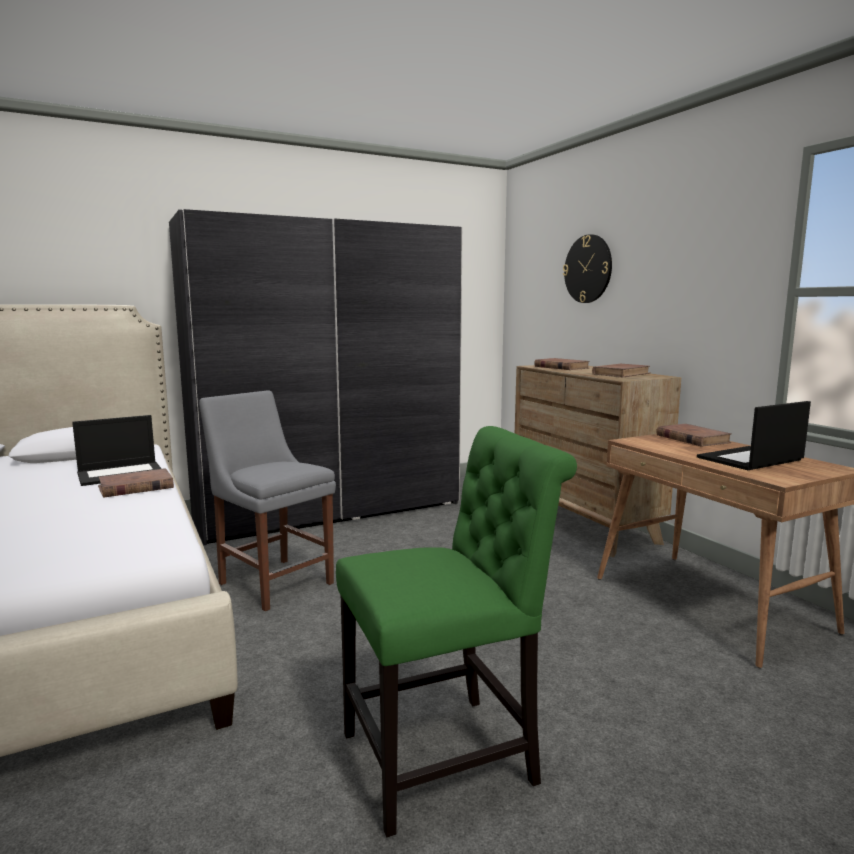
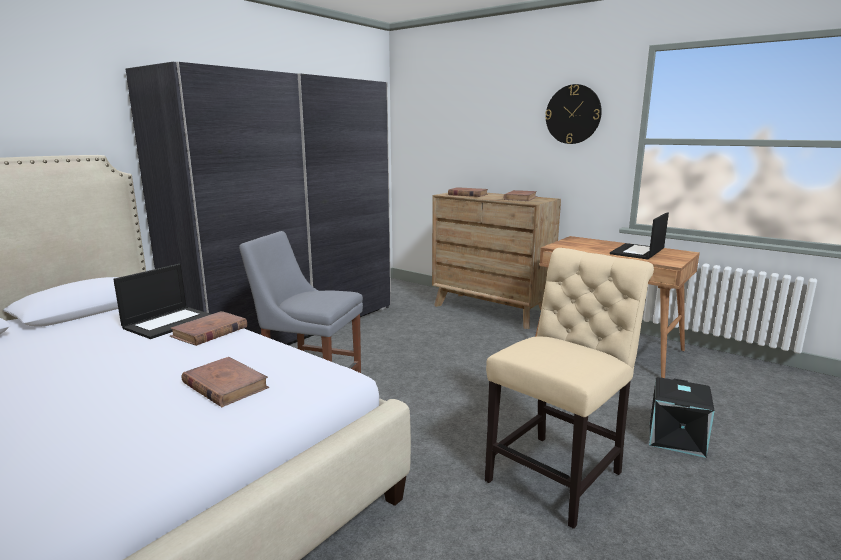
camera: 25 degrees left, 5 degrees up
green chair [336,426,577,837] -> beige chair [485,248,654,529]
wall clock [563,234,612,303] -> wall clock moved to [545,84,602,144]
brown book [656,424,731,447] -> brown book moved to [182,357,269,407]
none -> black storage box [649,377,715,458]

